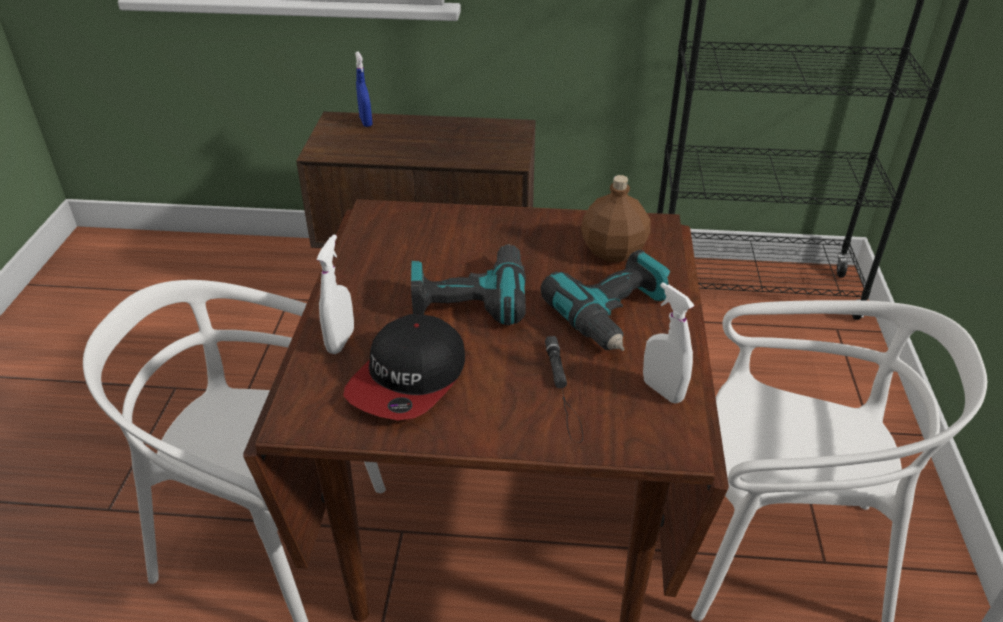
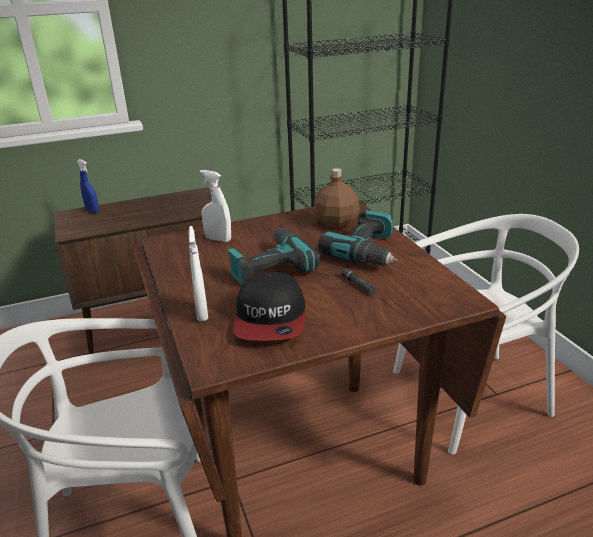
camera: 25 degrees left, 10 degrees down
white spray bottle [643,282,695,403] -> white spray bottle moved to [200,170,231,242]

